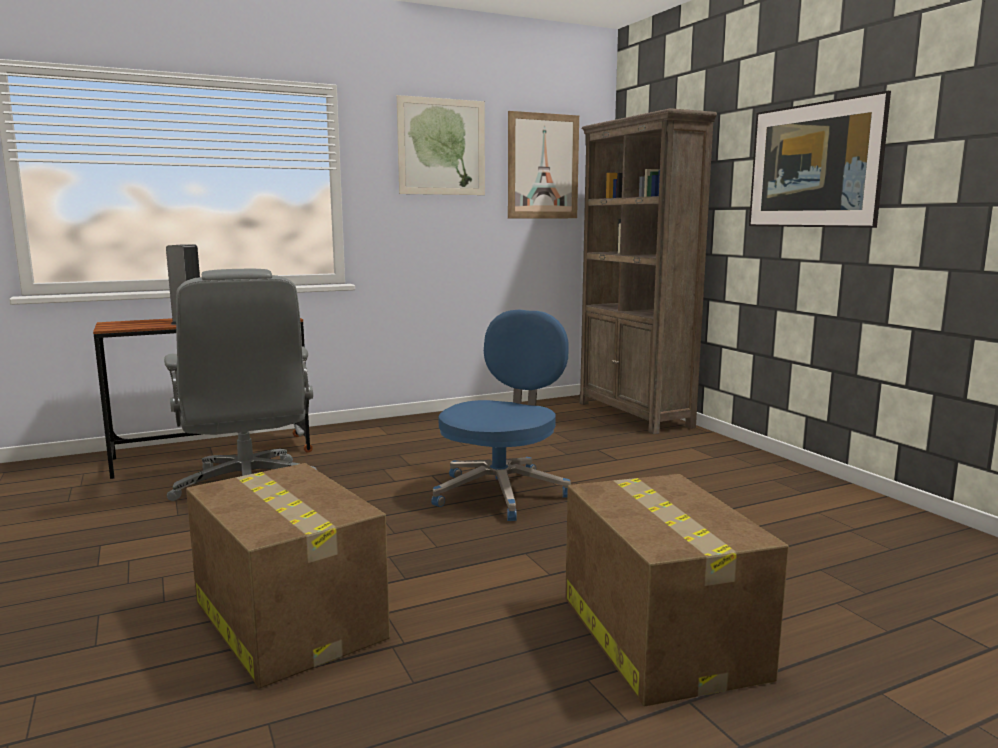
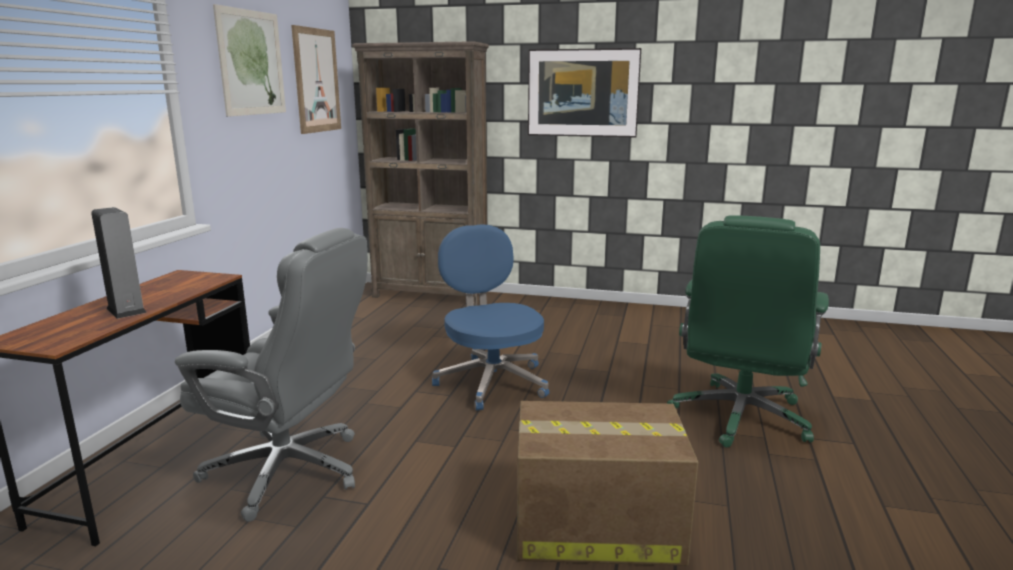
camera: 50 degrees left, 5 degrees up
cardboard box [565,474,789,706] -> green office chair [667,215,829,447]

